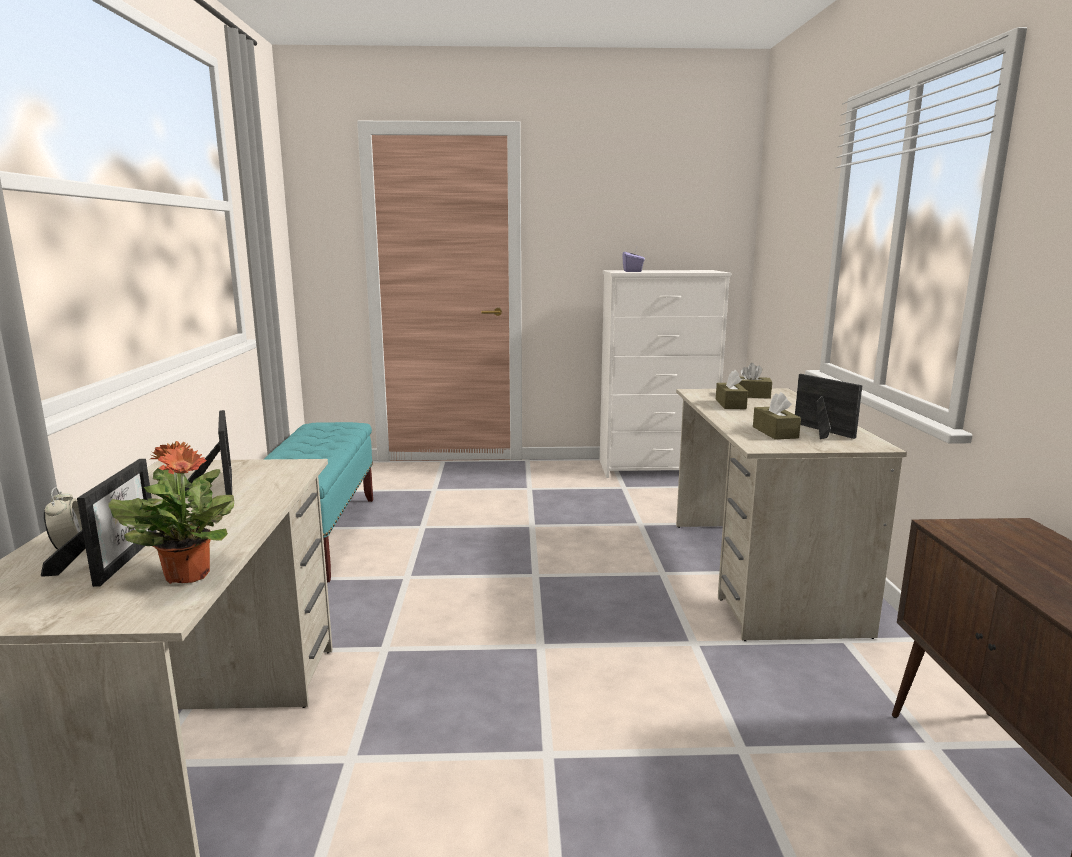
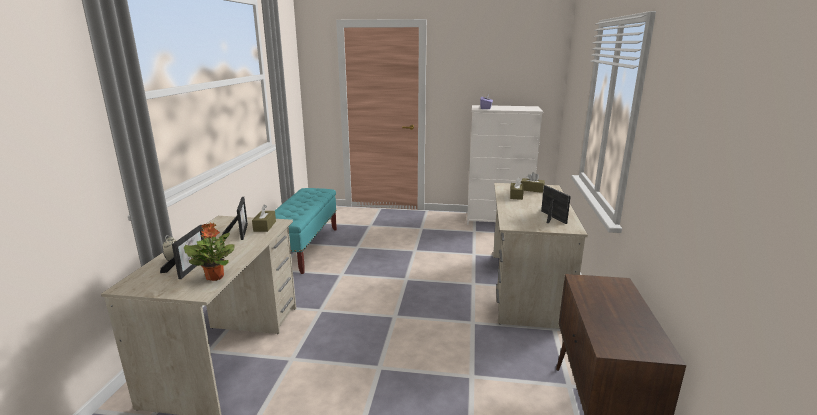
camera: 10 degrees right, 5 degrees up
brown tissue box [753,392,801,440] -> brown tissue box moved to [252,204,276,232]

